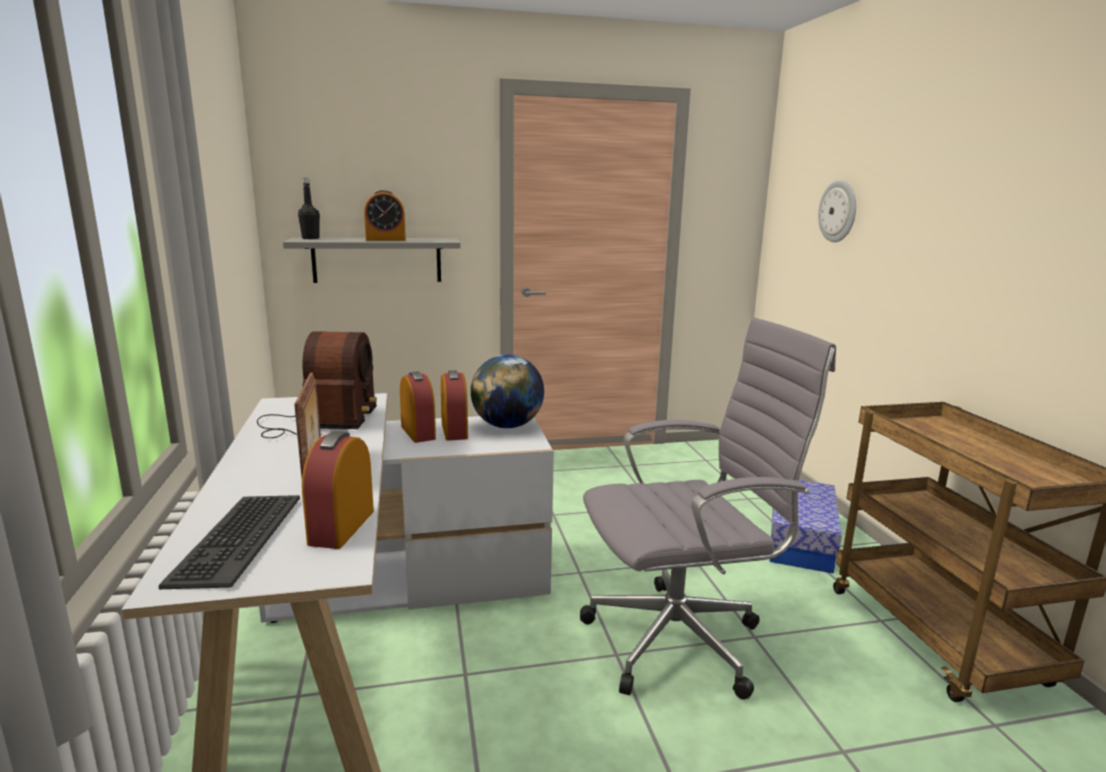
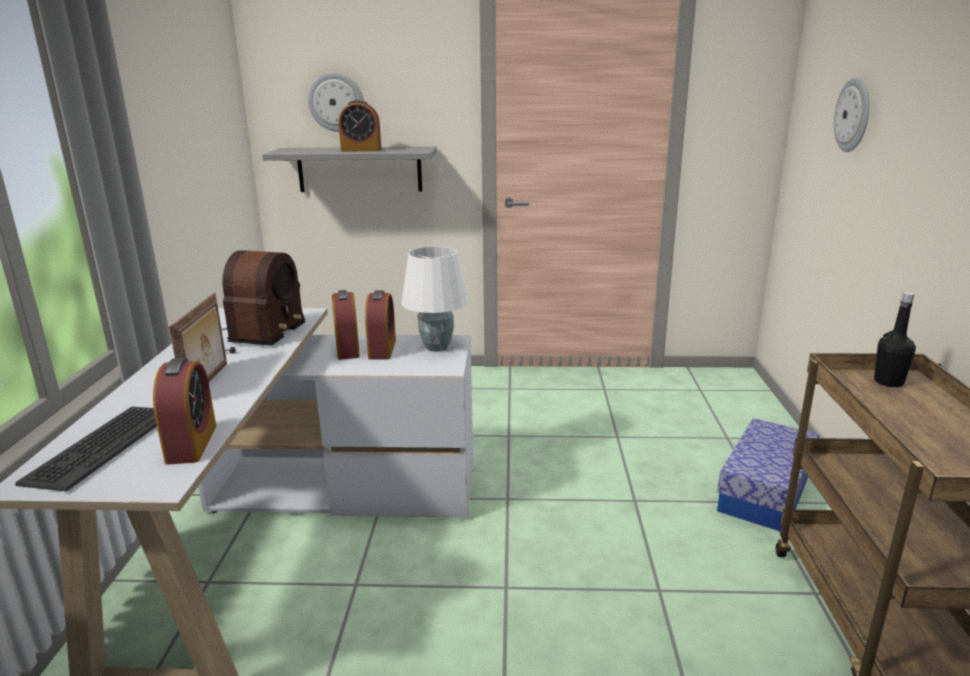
camera: 15 degrees right, 5 degrees up
black bottle [298,178,320,239] -> black bottle moved to [874,292,916,387]
alarm clock [302,431,374,549] -> alarm clock turned 150 degrees clockwise [153,358,216,465]
globe [471,354,544,428] -> white table lamp [401,246,469,352]
grey office chair [580,317,836,700] -> none
none -> wall clock [308,72,364,132]

